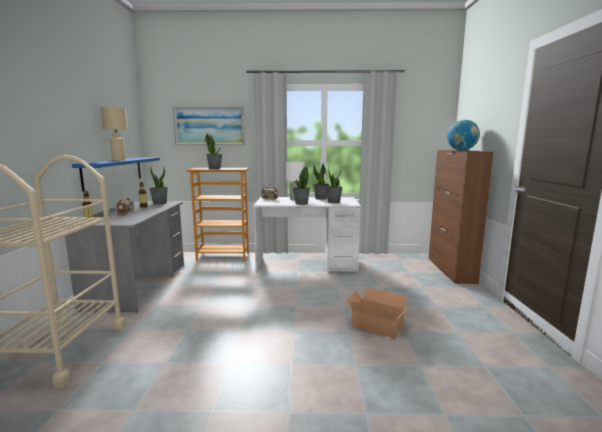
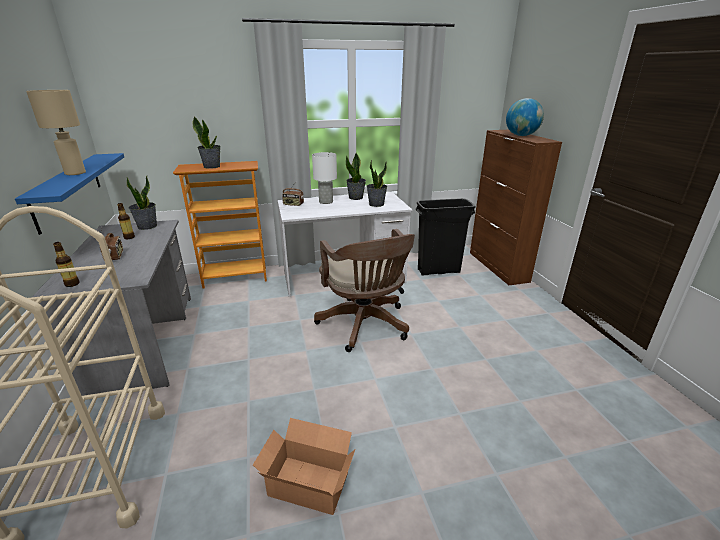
camera: 15 degrees left, 15 degrees up
picture [173,107,245,145] -> none
potted plant [293,166,310,205] -> none
cardboard box [346,287,410,339] -> cardboard box moved to [253,418,356,515]
none -> brown office chair [314,229,415,352]
none -> black trash can [416,198,476,275]

